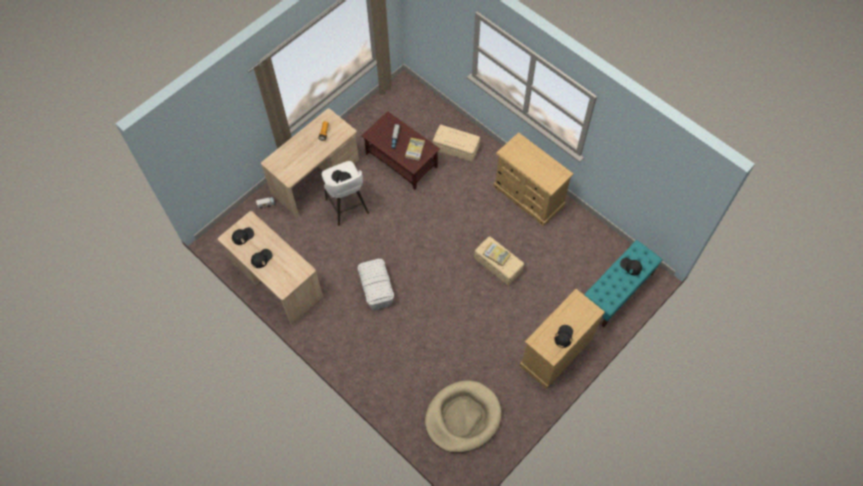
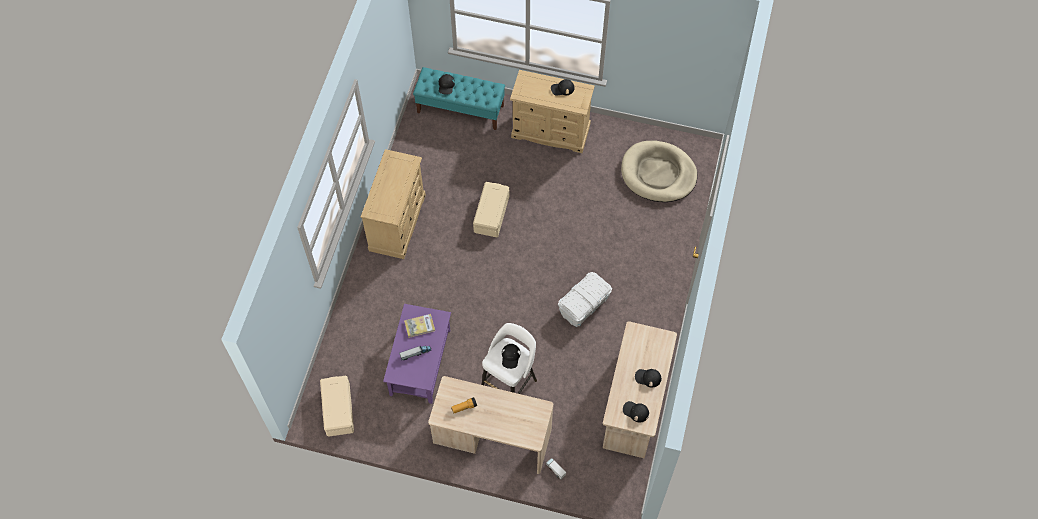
camera: 120 degrees left, 0 degrees up
brown coffee table [361,111,440,190] -> purple coffee table [383,304,451,404]
beige storage box [433,125,480,162] -> beige storage box moved to [320,376,354,437]
book [483,242,511,267] -> none

